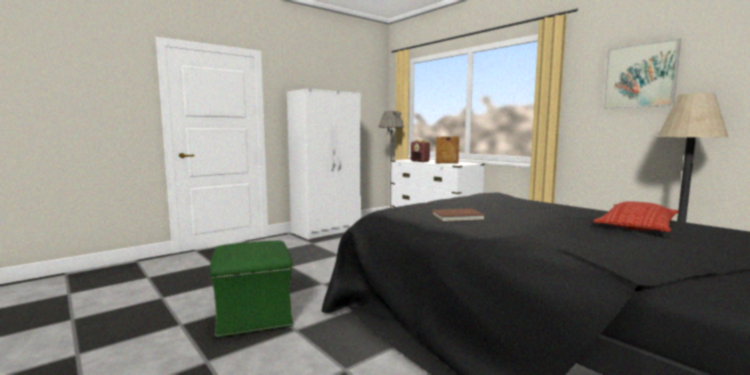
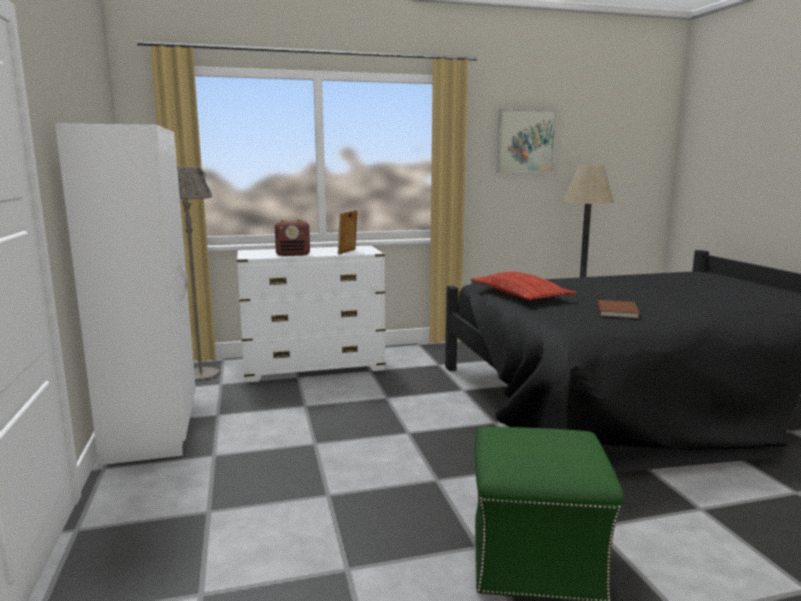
camera: 65 degrees left, 5 degrees up
pillow [593,201,679,232] -> pillow moved to [471,272,577,300]

